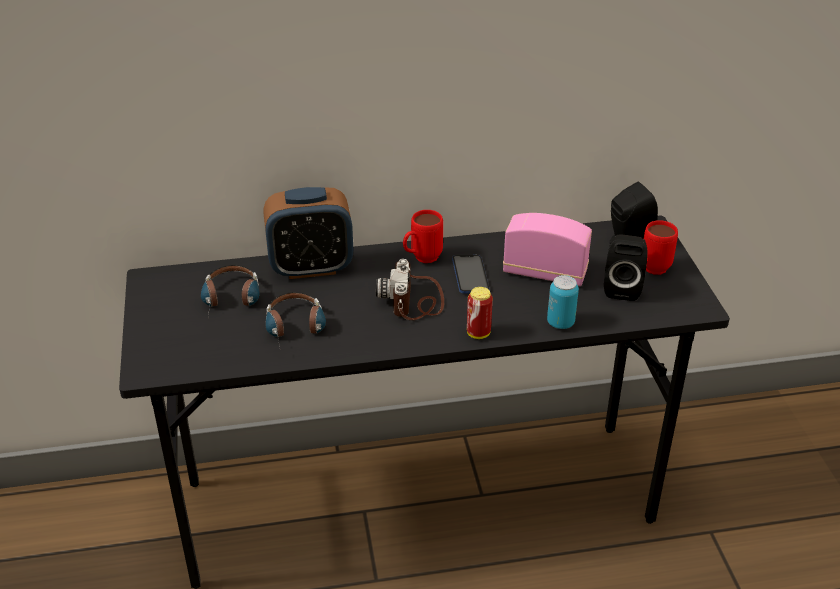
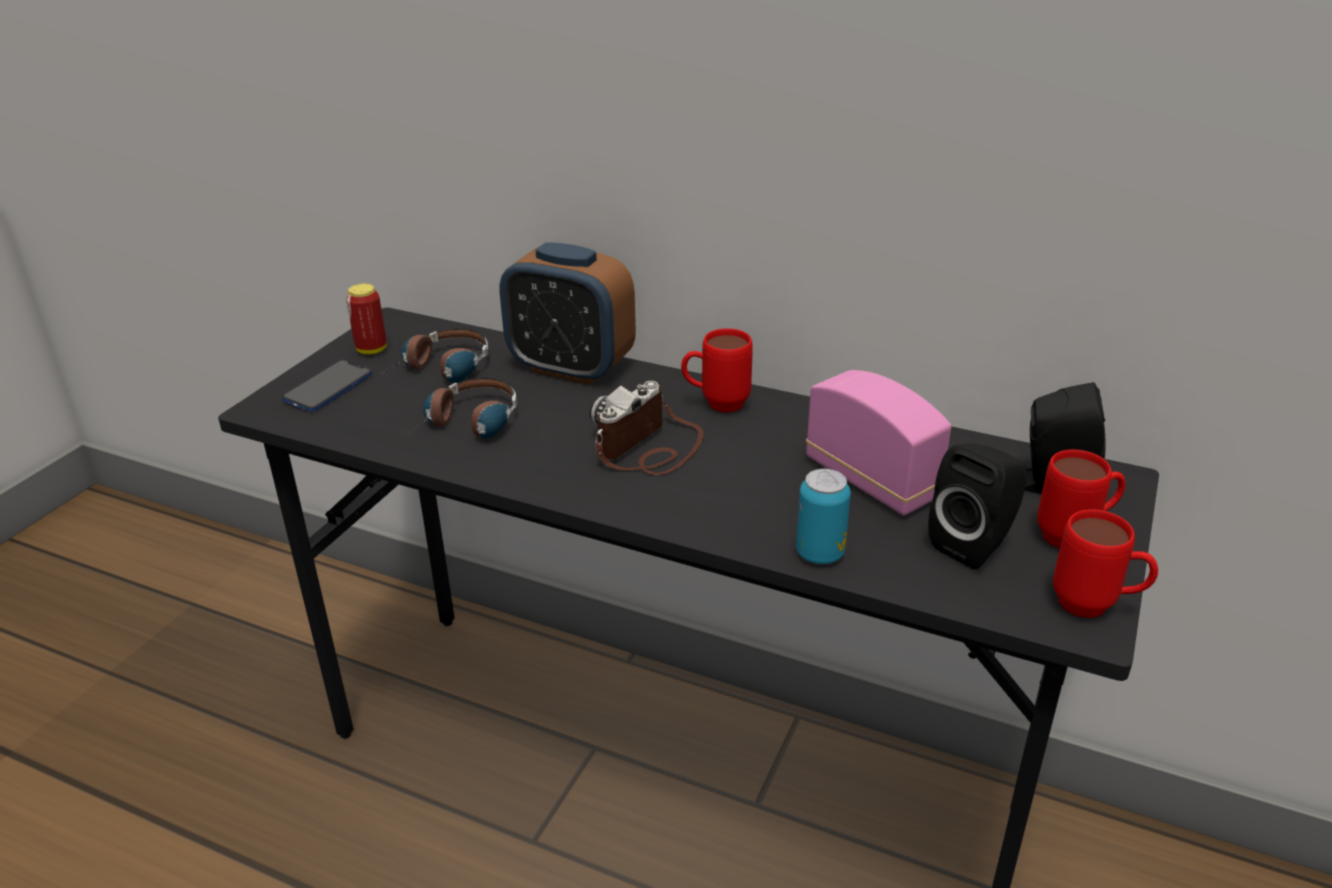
camera: 35 degrees right, 5 degrees down
phone [452,255,489,293] -> phone moved to [281,359,372,412]
can [467,287,493,339] -> can moved to [346,284,387,354]
none -> red mug [1053,509,1158,618]

